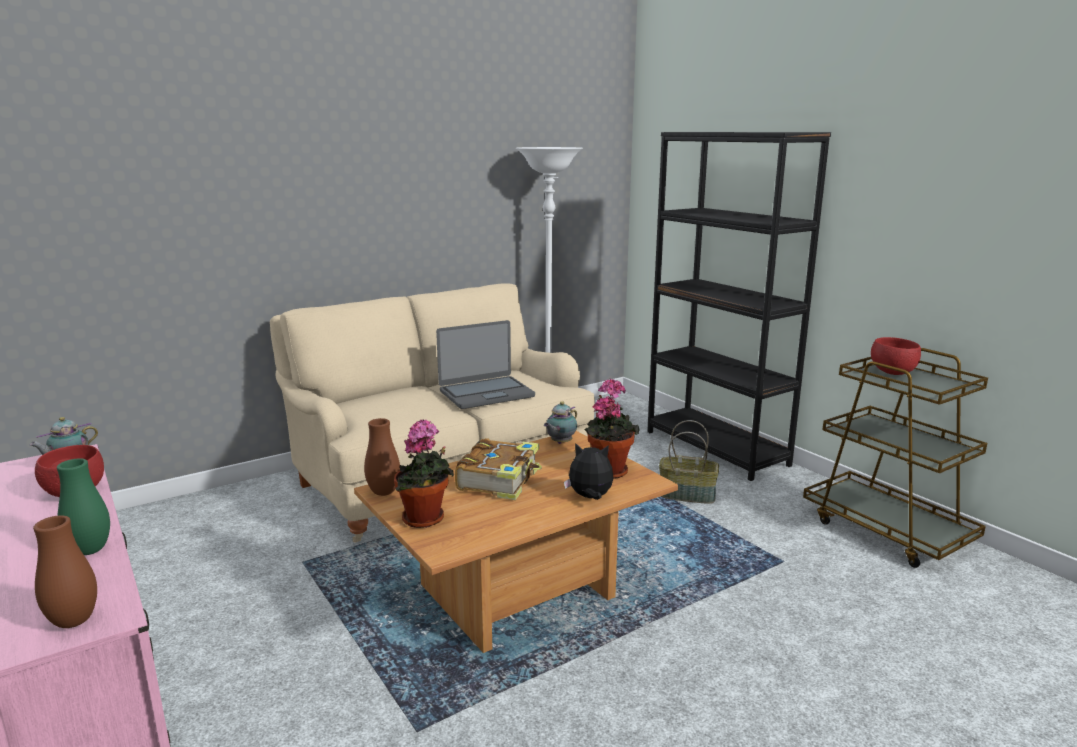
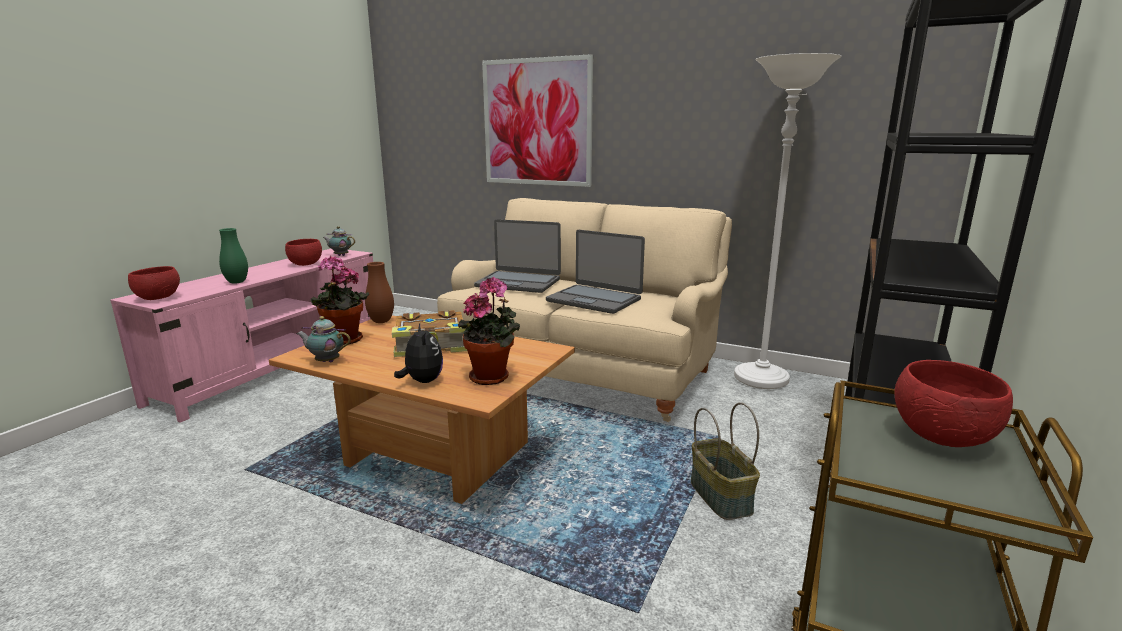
camera: 60 degrees right, 0 degrees up
brown vase [33,515,97,628] -> red bowl [128,266,180,300]
teapot [544,401,577,444] -> teapot moved to [297,316,351,362]
none -> laptop [474,219,561,293]
none -> picture [482,54,593,187]

